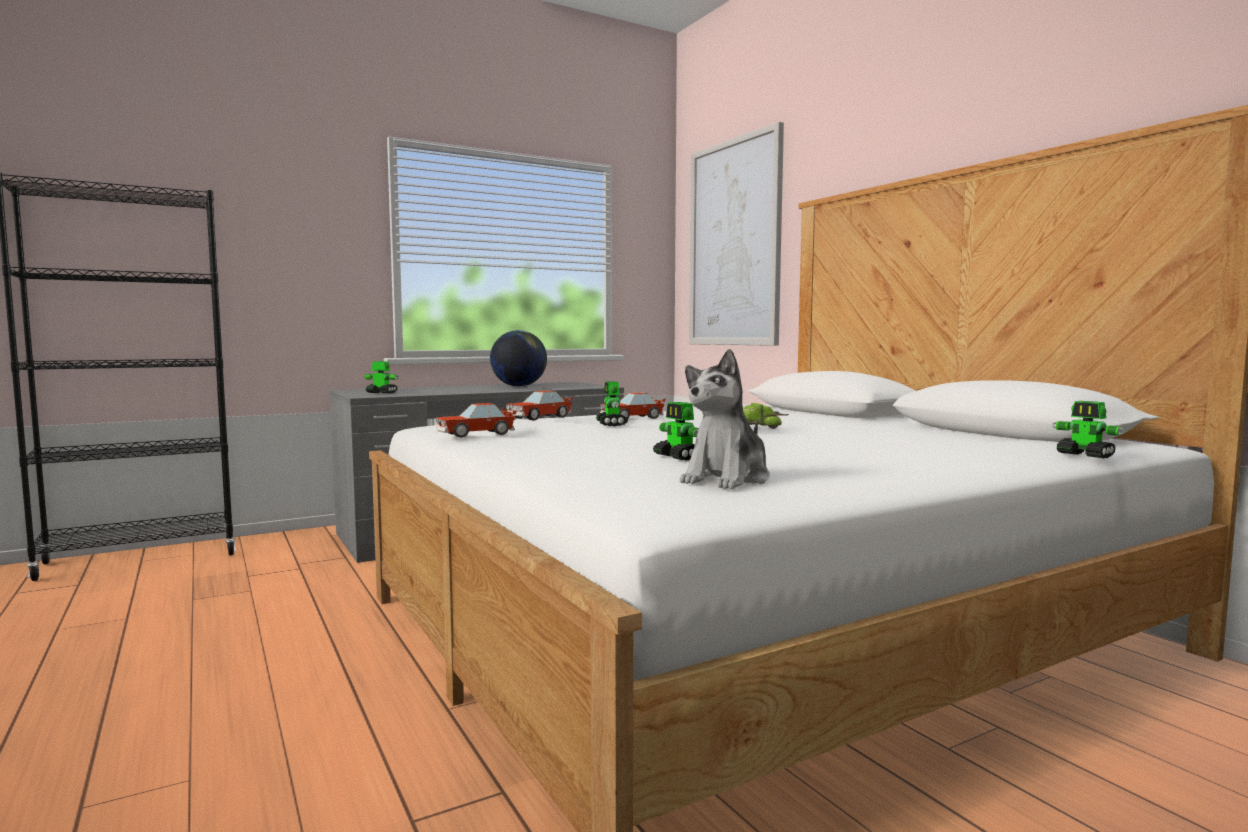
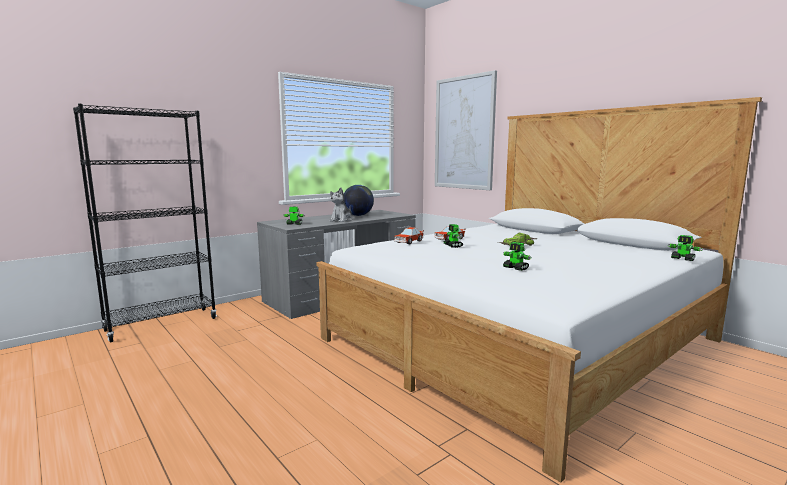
camera: 10 degrees left, 5 degrees up
toy car [436,403,517,438] -> none
plush toy [680,349,770,489] -> plush toy moved to [329,187,352,222]

